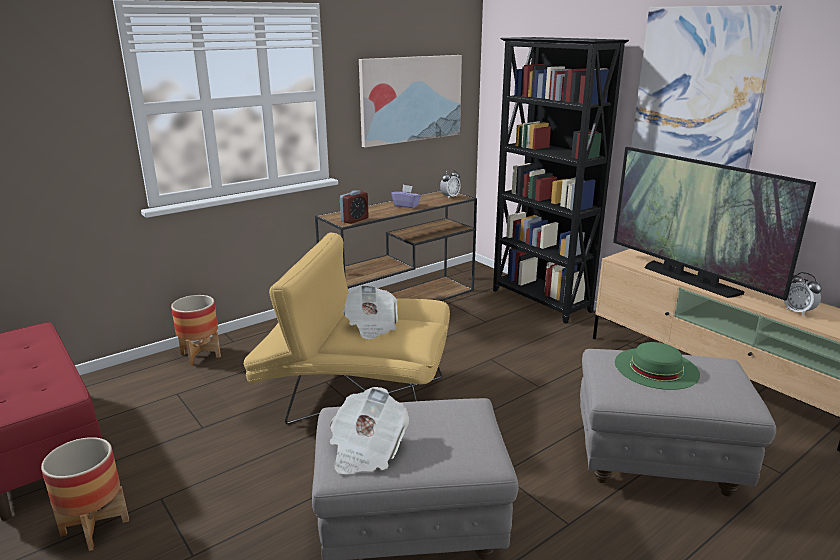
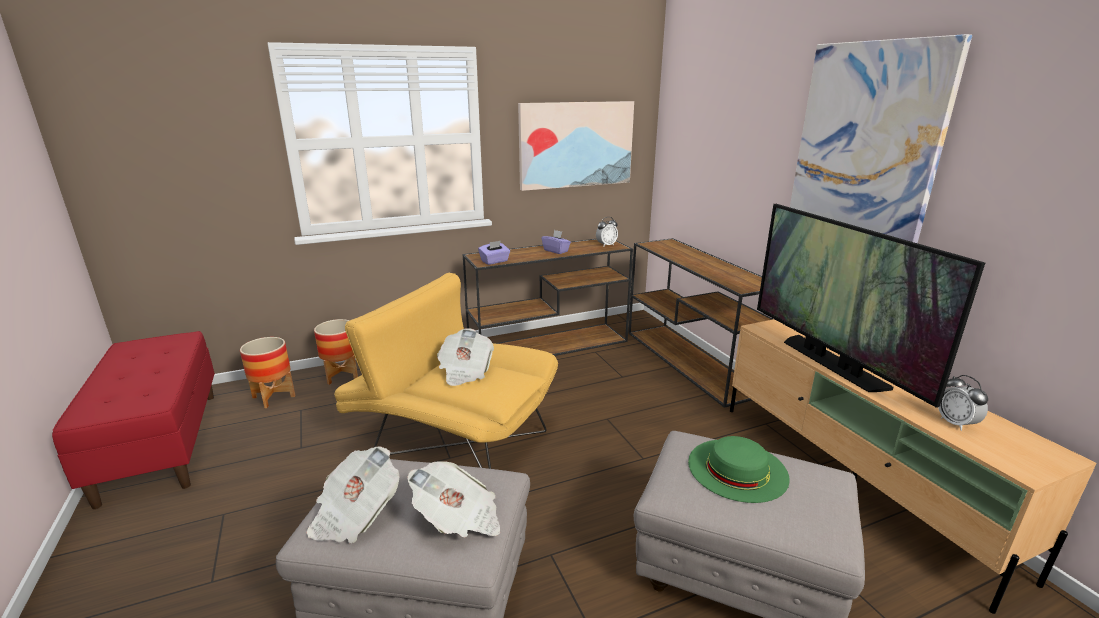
camera: 15 degrees right, 0 degrees up
planter [41,437,129,551] -> planter moved to [240,337,296,408]
alarm clock [340,190,369,224] -> purple tissue box [478,241,510,265]
black bookcase [493,37,629,324] -> brown console table [628,238,773,408]
none -> newspaper [407,461,500,538]

